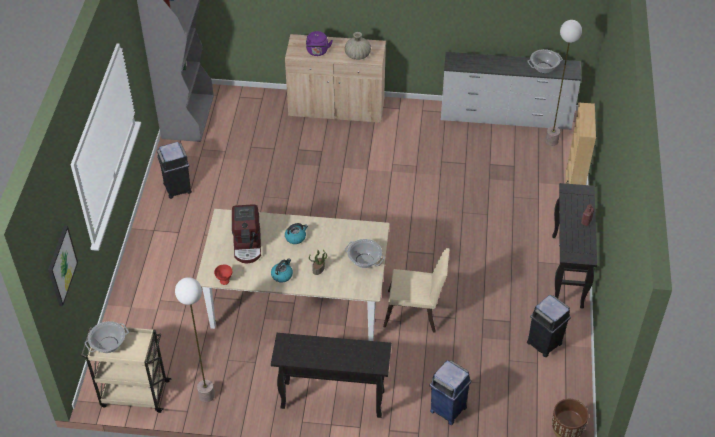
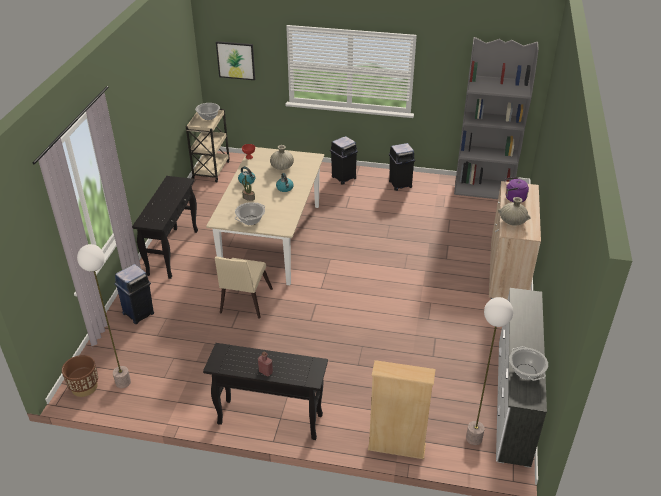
camera: 95 degrees right, 10 degrees down
floor lamp [175,277,215,402] -> floor lamp moved to [77,244,131,388]
coffee machine [232,204,261,263] -> beige vase [270,145,294,170]
black trash can [527,295,571,357] -> black trash can moved to [330,136,358,185]

